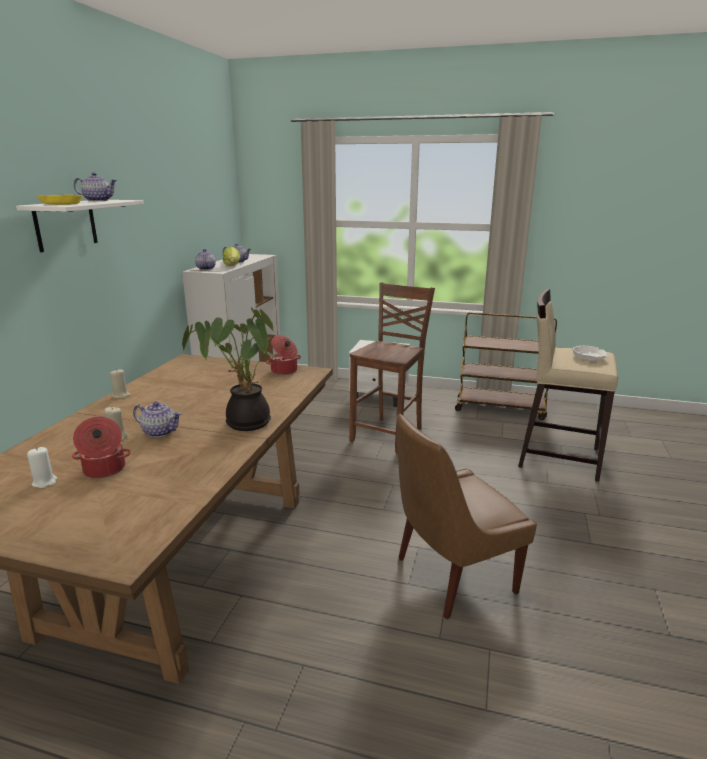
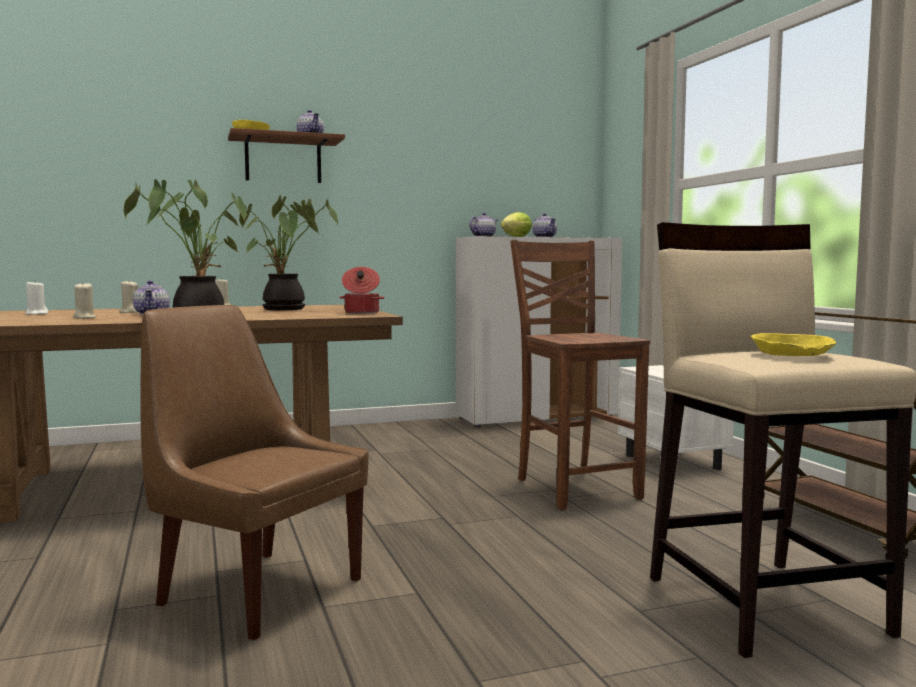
camera: 55 degrees right, 15 degrees down
white shelf [16,200,144,252] -> brown shelf [228,128,345,183]
cooking pot [72,417,131,478] -> none
brown chair [349,282,435,454] -> brown chair turned 105 degrees counterclockwise [510,240,650,510]
white bowl [572,346,608,361] -> yellow bowl [751,333,837,356]
none -> beige candle [73,282,96,319]
none -> potted plant [239,195,338,310]

